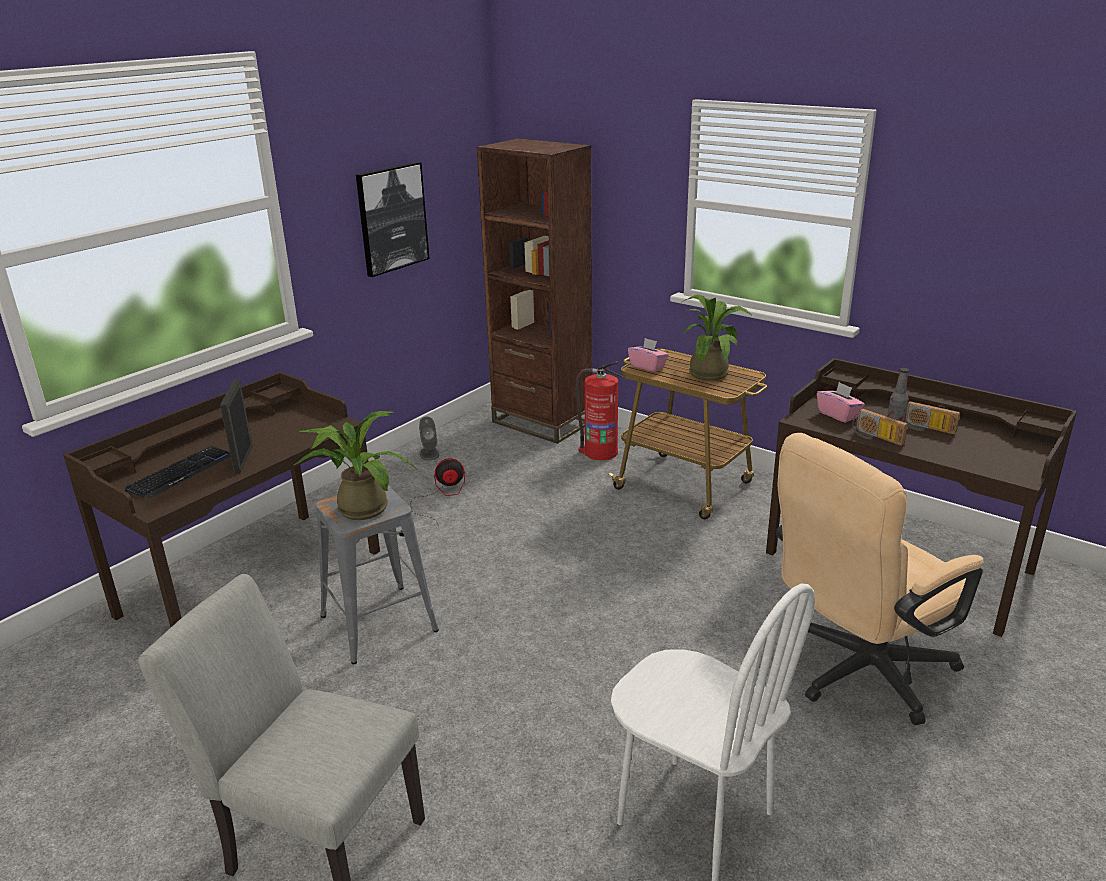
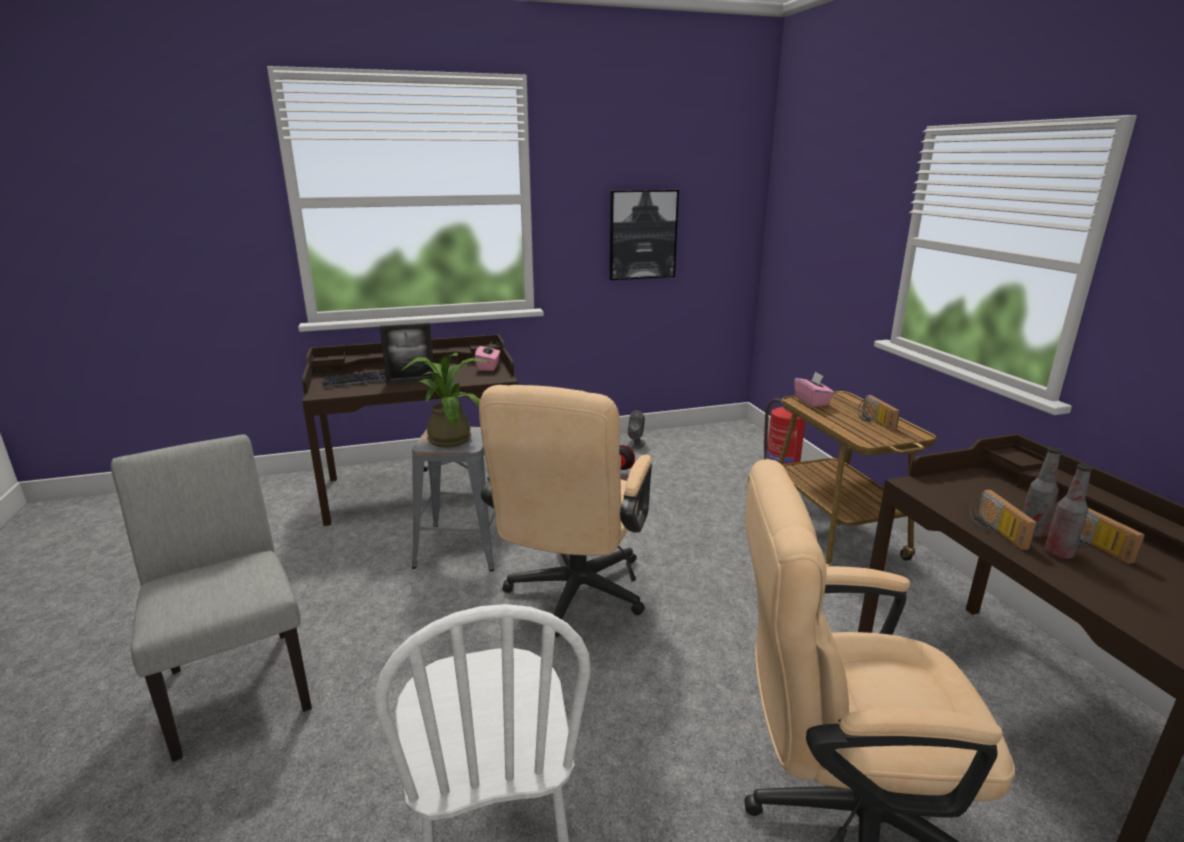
camera: 35 degrees right, 5 degrees down
picture frame [220,380,253,474] -> picture frame turned 135 degrees counterclockwise [380,323,434,385]
brown bookcase [477,138,592,444] -> none
potted plant [681,295,752,381] -> radio [858,395,900,431]
pink tissue box [817,382,865,423] -> pink tissue box moved to [475,342,500,371]
none -> beige office chair [479,385,652,637]
none -> bottle [1045,464,1093,559]

